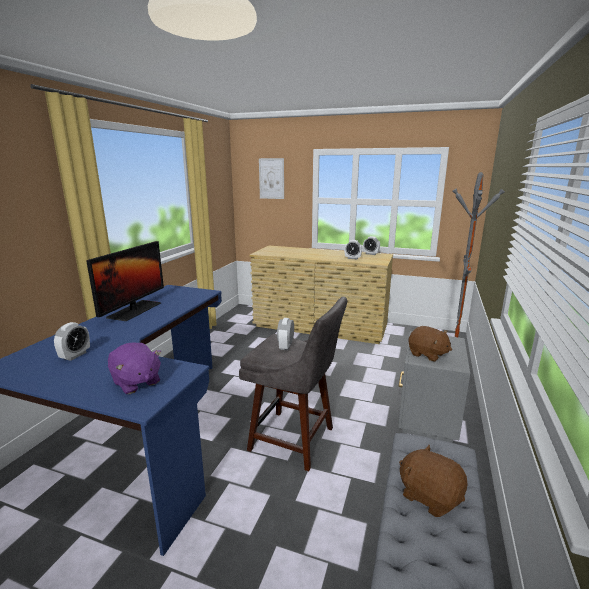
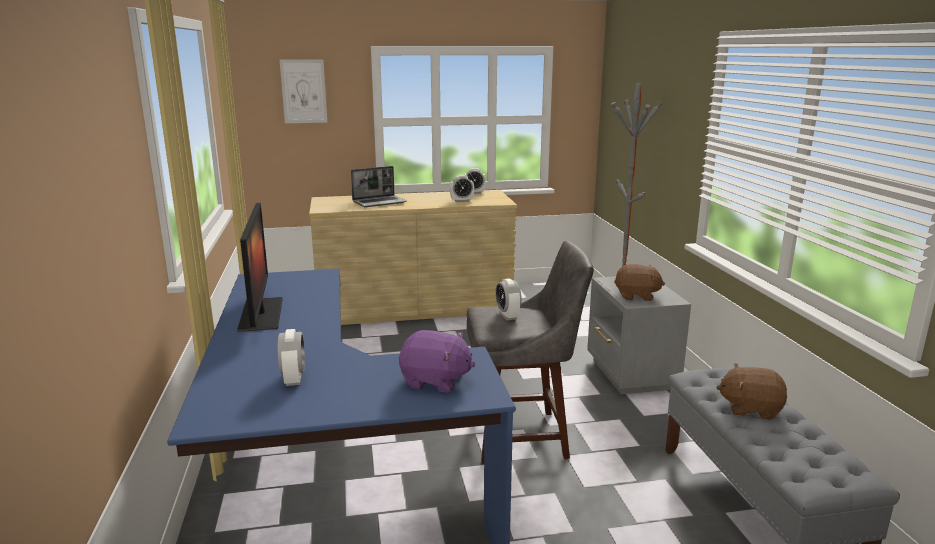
camera: 30 degrees left, 0 degrees up
none -> laptop [351,166,407,207]

